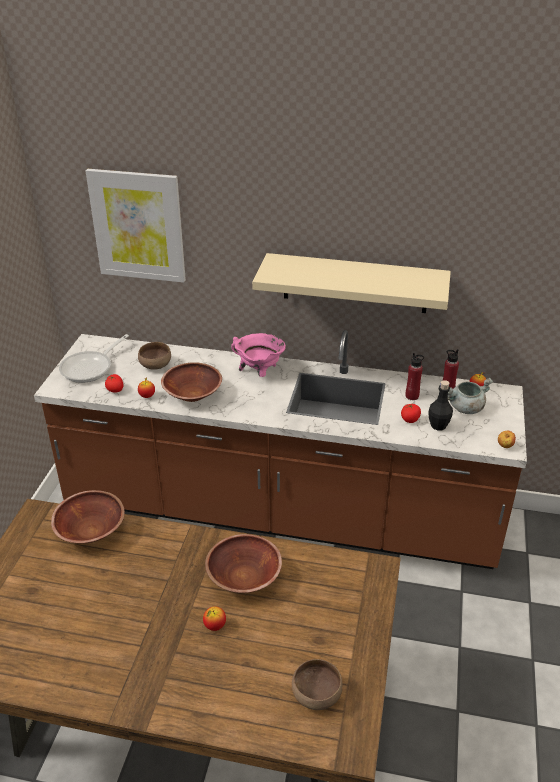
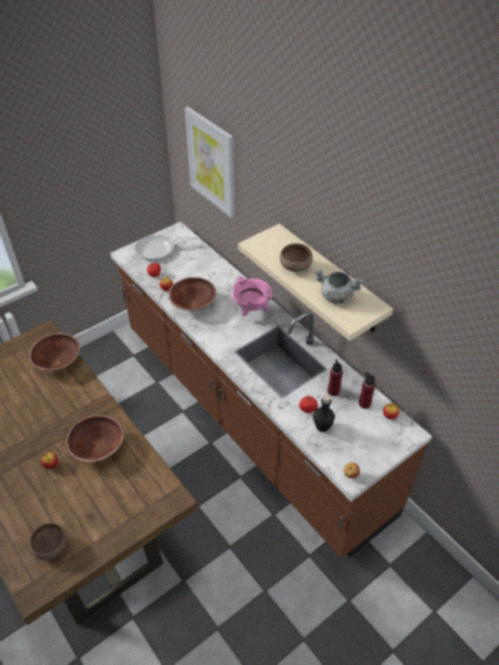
camera: 40 degrees right, 10 degrees up
brown bowl [138,342,171,370] -> brown bowl moved to [280,243,313,272]
grey cooking pot [448,378,493,414] -> grey cooking pot moved to [314,269,364,304]

